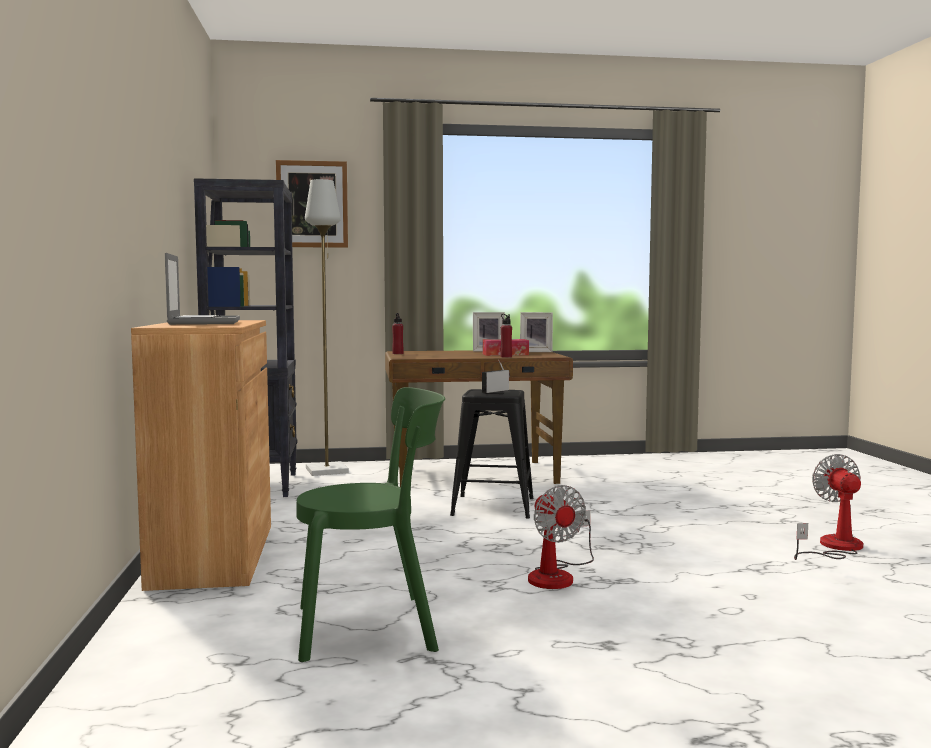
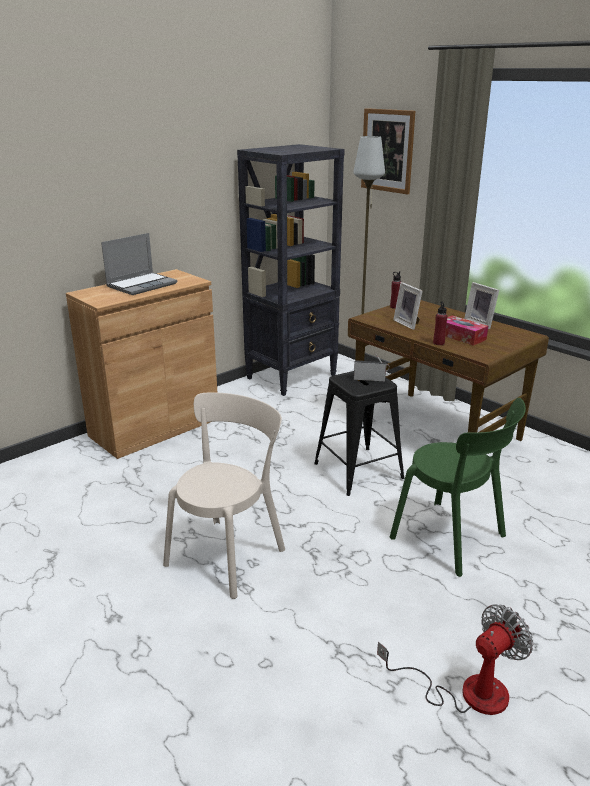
camera: 55 degrees right, 20 degrees up
green chair [296,387,445,662] -> green chair moved to [390,398,526,577]
picture frame [520,312,553,352] -> picture frame moved to [393,282,422,330]
fan [528,485,594,589] -> beige chair [163,392,285,599]

